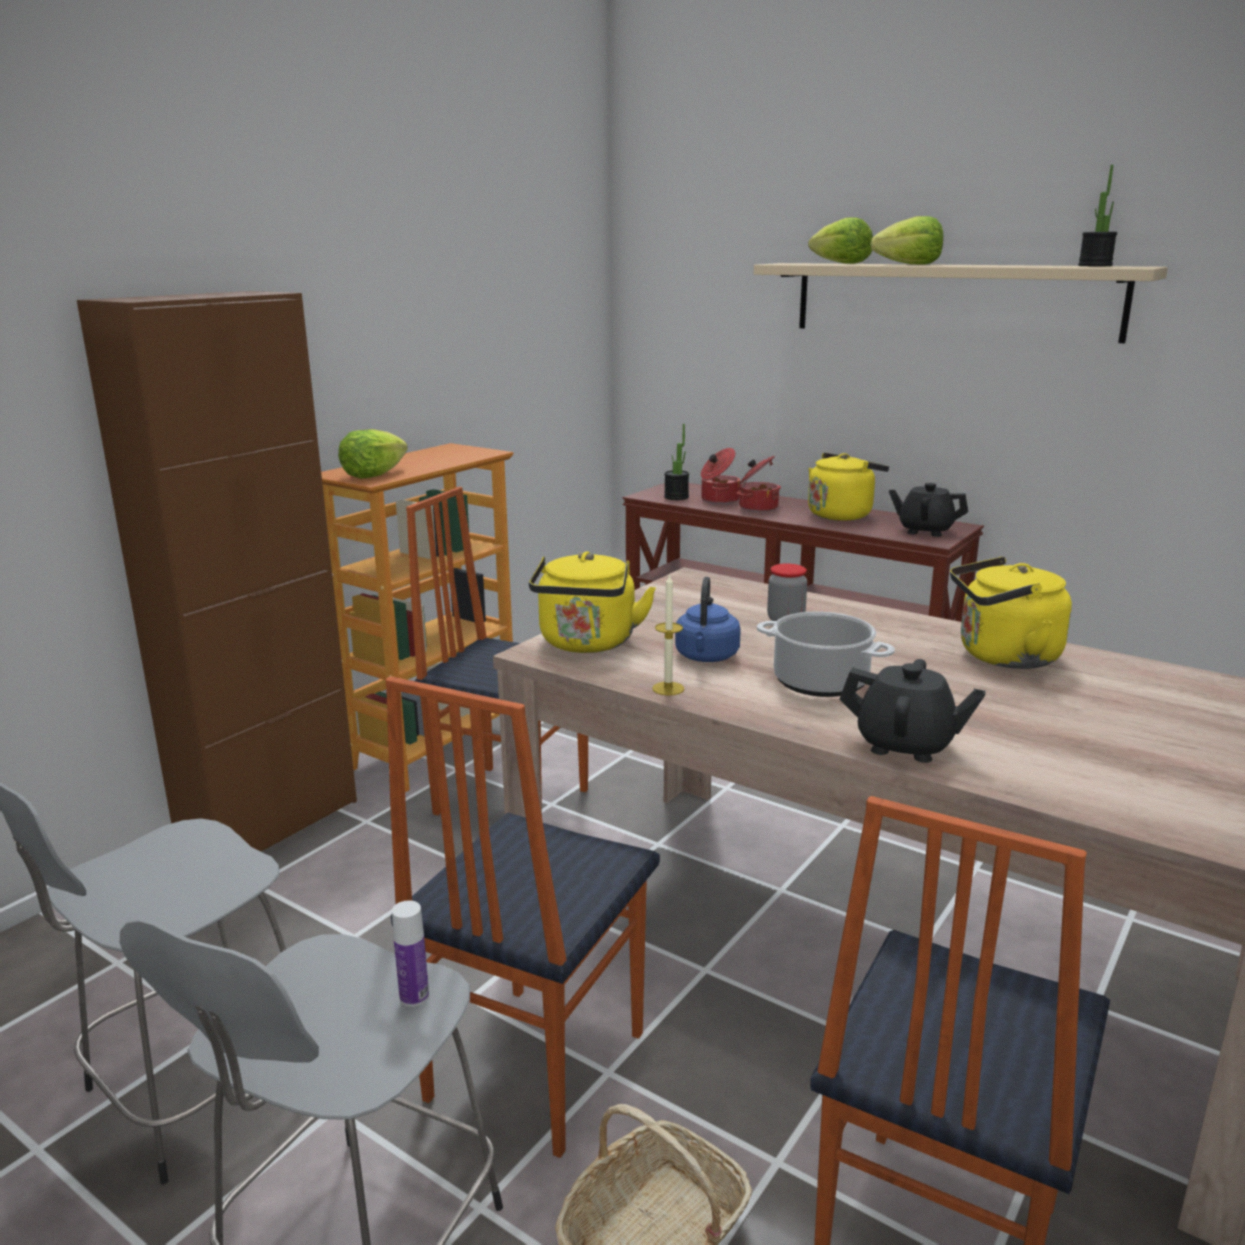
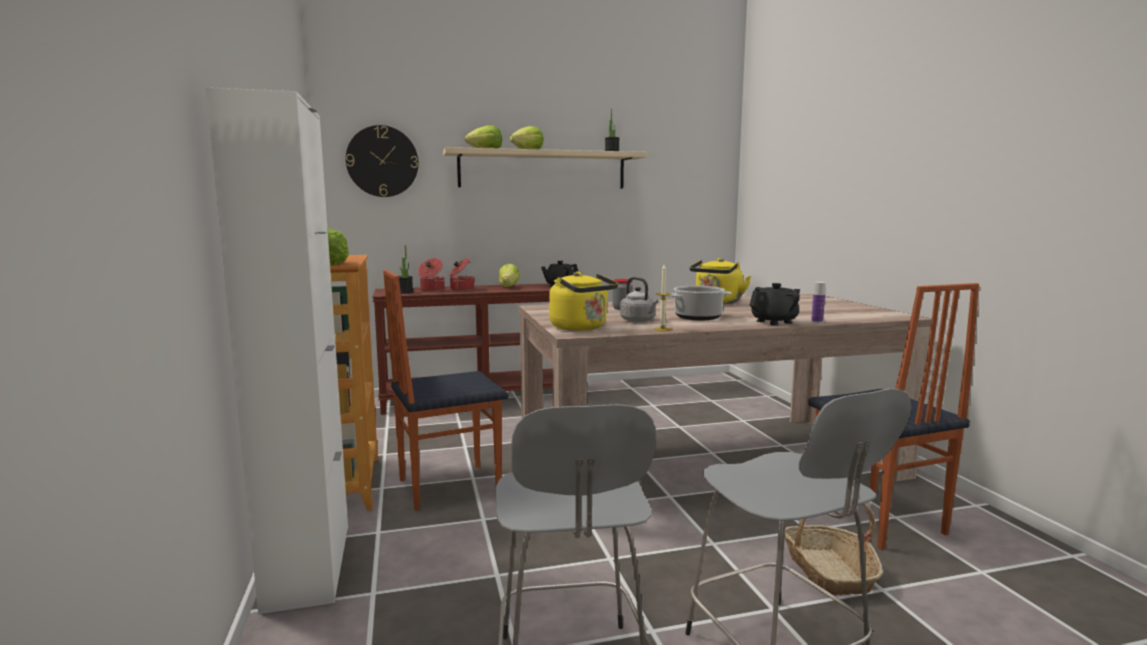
camera: 50 degrees left, 10 degrees down
brown cabinet [77,291,357,852] -> white cabinet [206,87,348,614]
chair [385,676,660,1158] -> none
bottle [392,900,429,1007] -> bottle moved to [811,282,826,323]
blue kettle [675,577,741,662] -> grey kettle [620,277,658,322]
yellow kettle [808,453,889,521] -> lettuce [498,263,520,287]
none -> wall clock [346,125,418,197]

